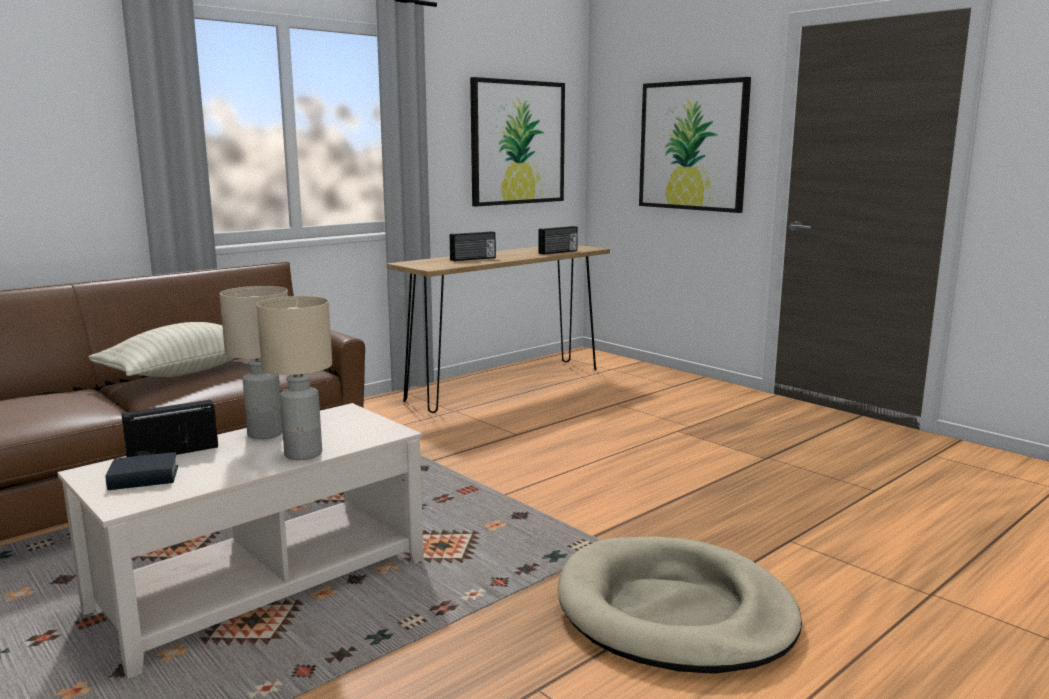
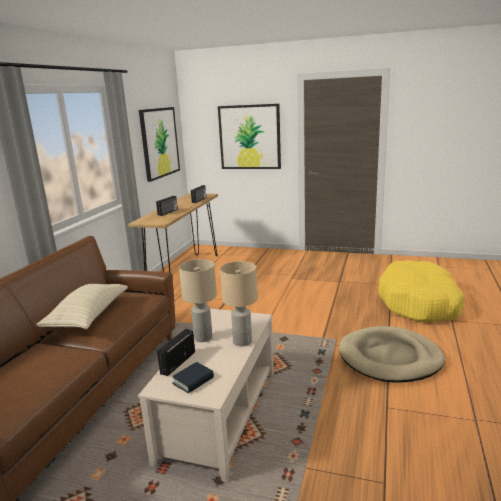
camera: 30 degrees left, 5 degrees up
none -> yellow dog bed [378,260,465,322]

